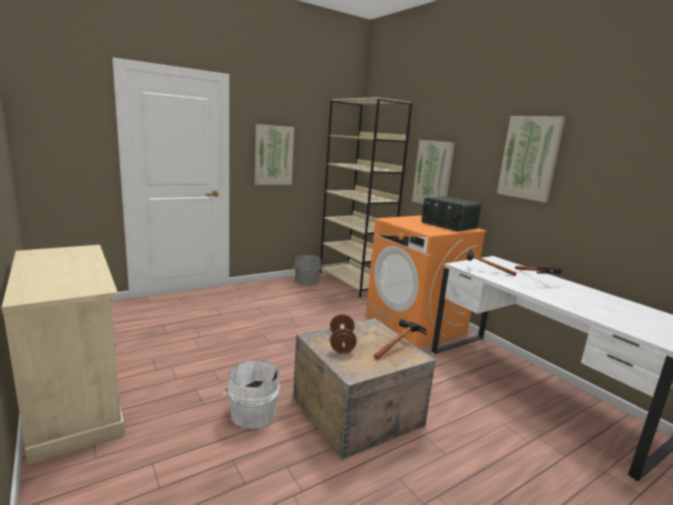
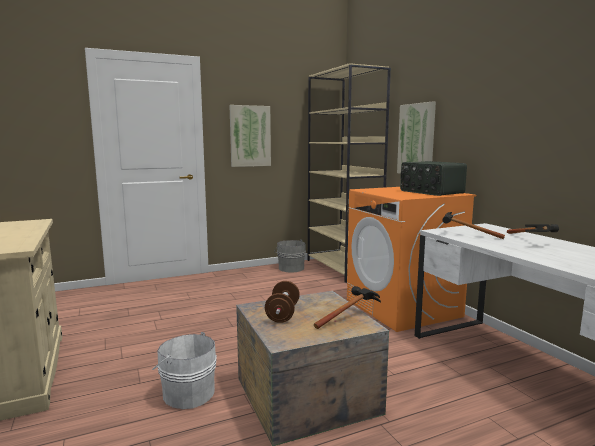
camera: 10 degrees right, 5 degrees down
picture [497,116,566,202] -> none

